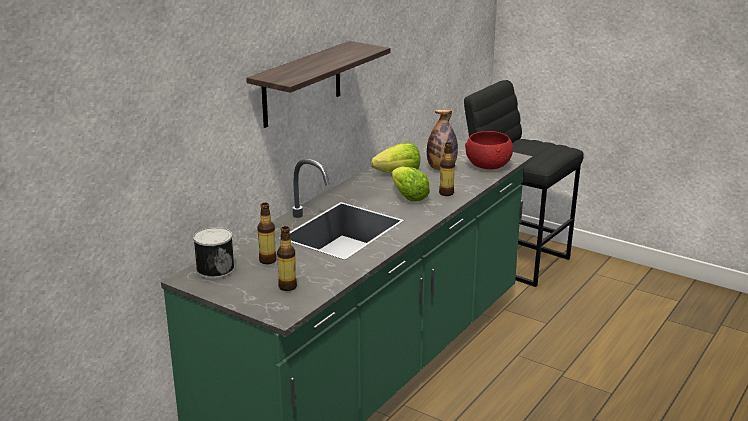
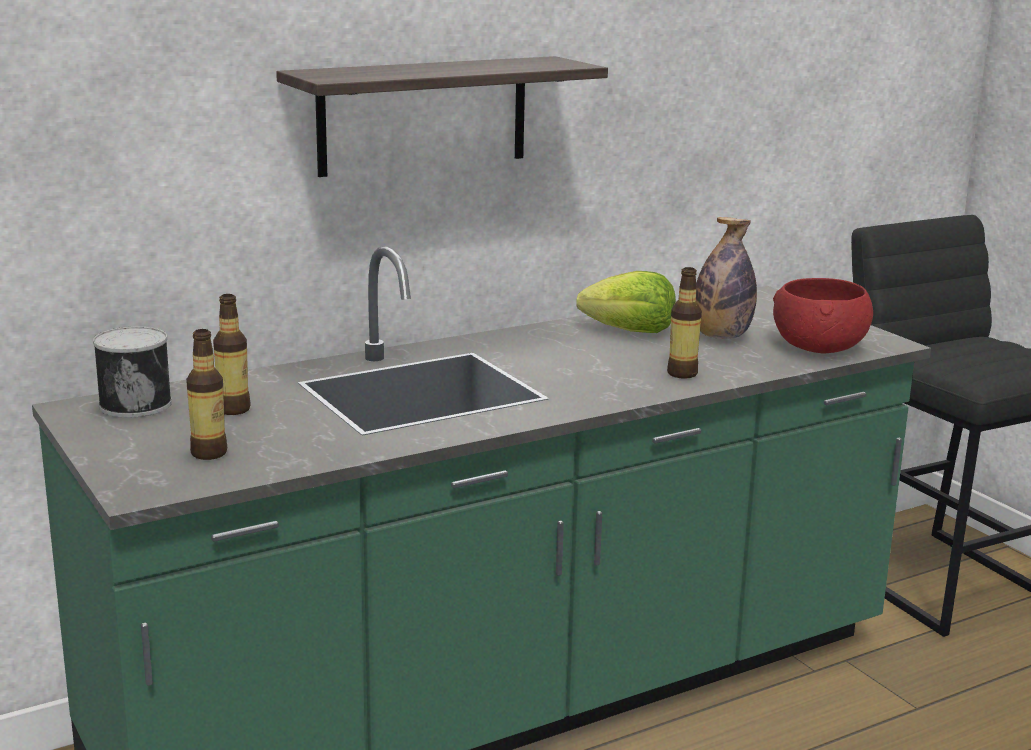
camera: 25 degrees right, 5 degrees down
lettuce [391,167,430,201] -> none

